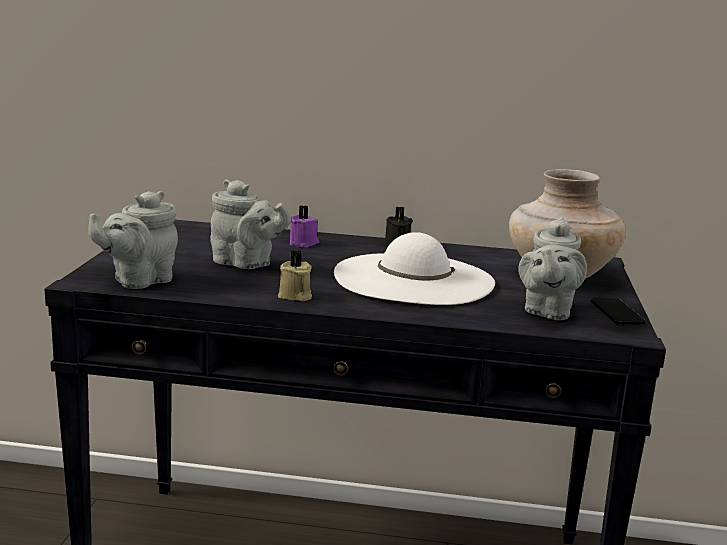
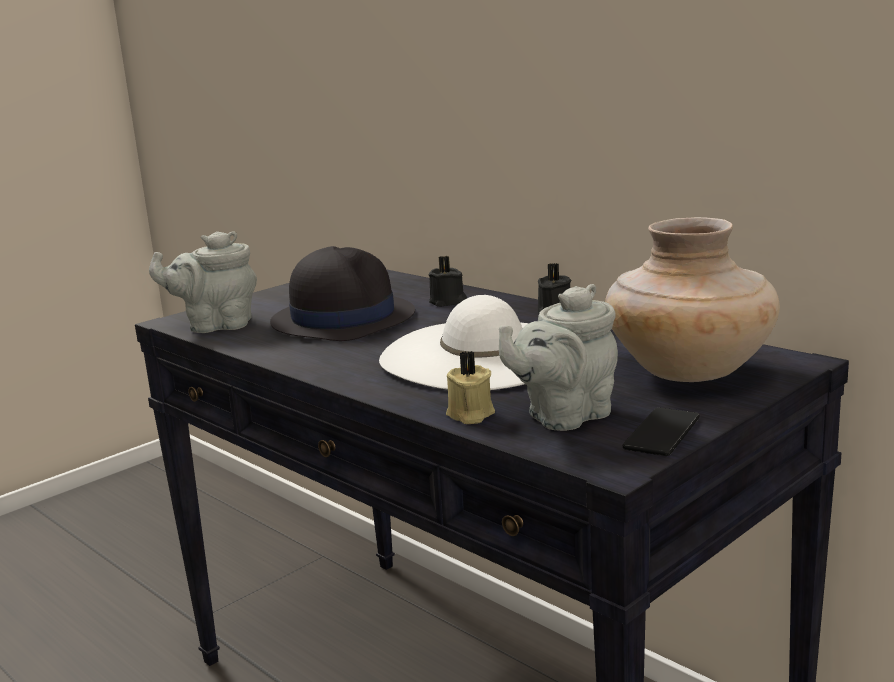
camera: 40 degrees right, 0 degrees up
grey teapot [210,179,291,269] -> black hat [270,246,415,341]
beige candle [278,250,312,301] -> beige candle moved to [446,351,495,424]
purple candle [290,205,319,248] -> black candle [428,256,467,307]

